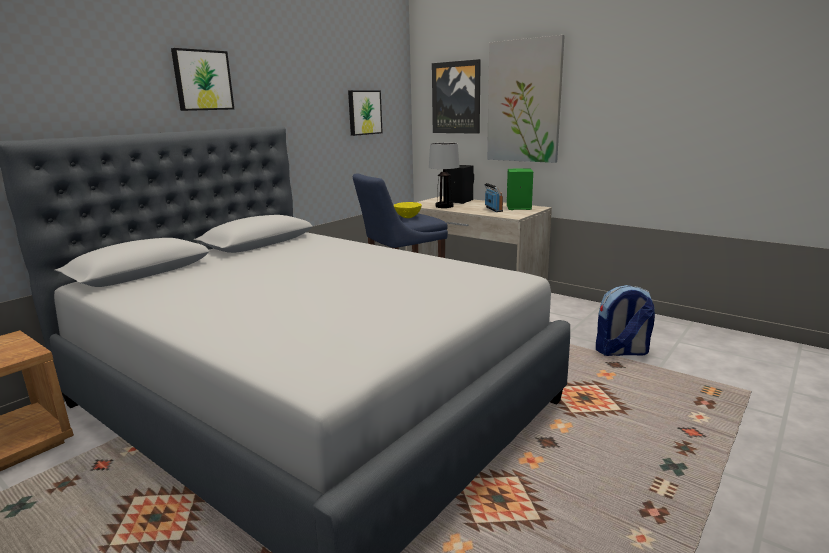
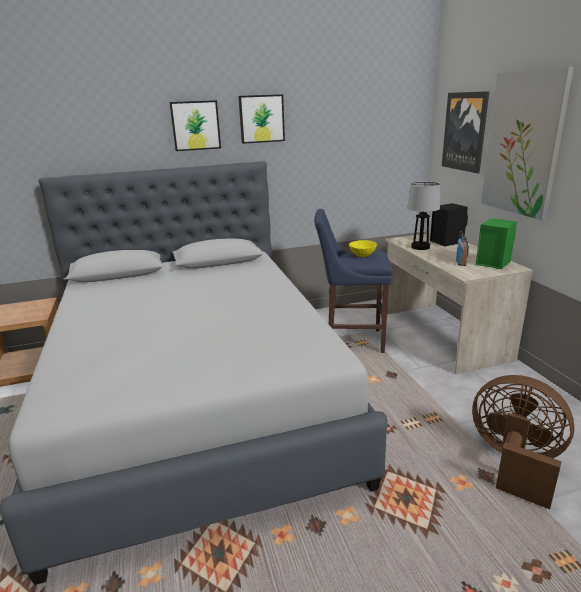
camera: 35 degrees right, 5 degrees up
picture [348,90,383,136] -> picture moved to [238,94,285,144]
backpack [596,285,655,356] -> brown fan [472,375,575,510]

